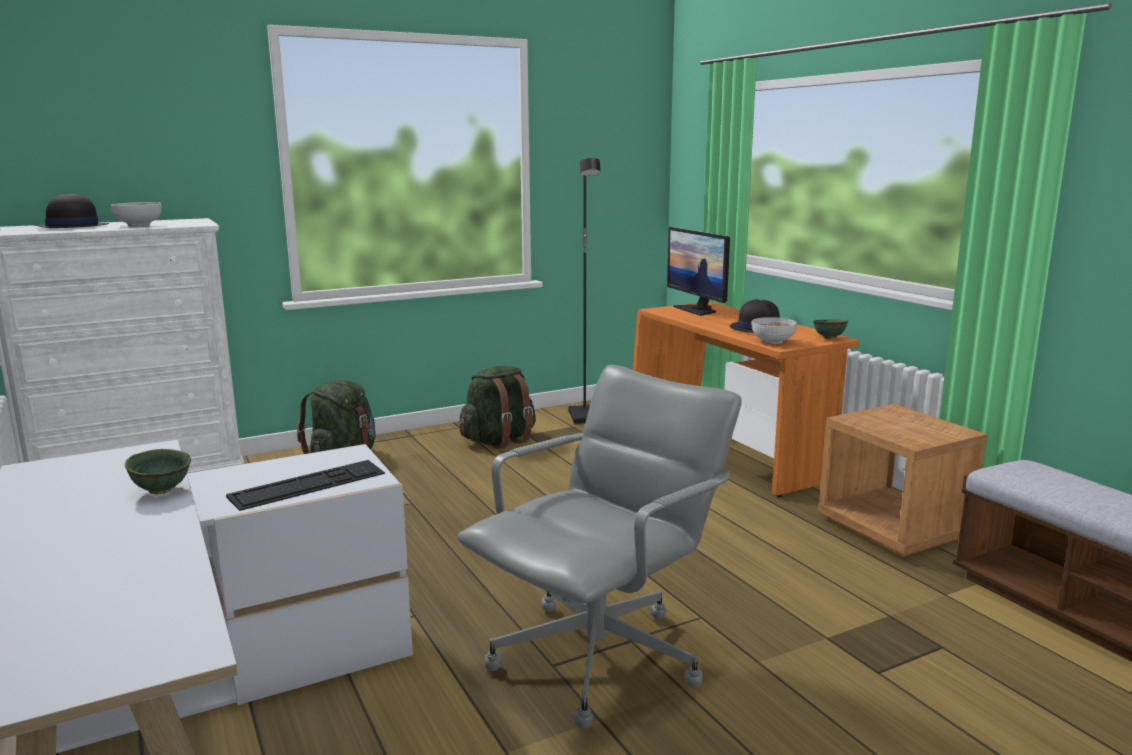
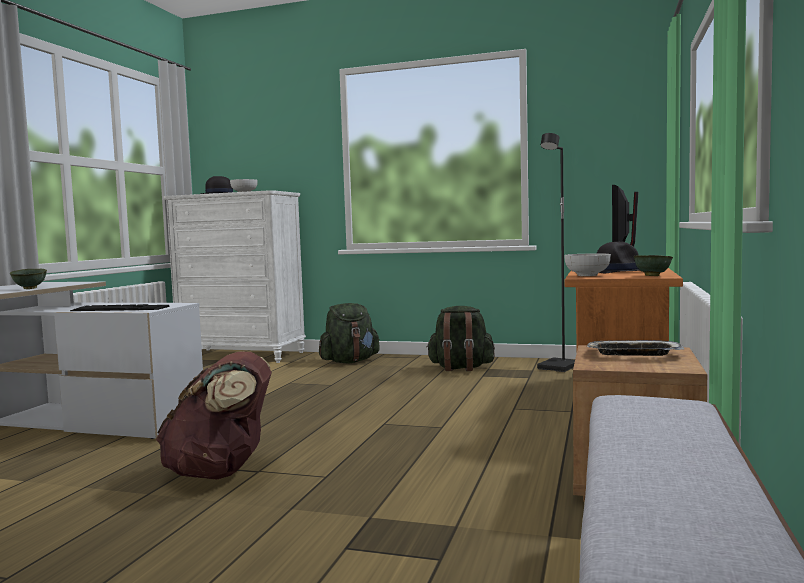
camera: 45 degrees right, 10 degrees down
grey office chair [457,365,742,729] -> brown backpack [156,352,272,480]
none -> tray [587,340,685,356]

